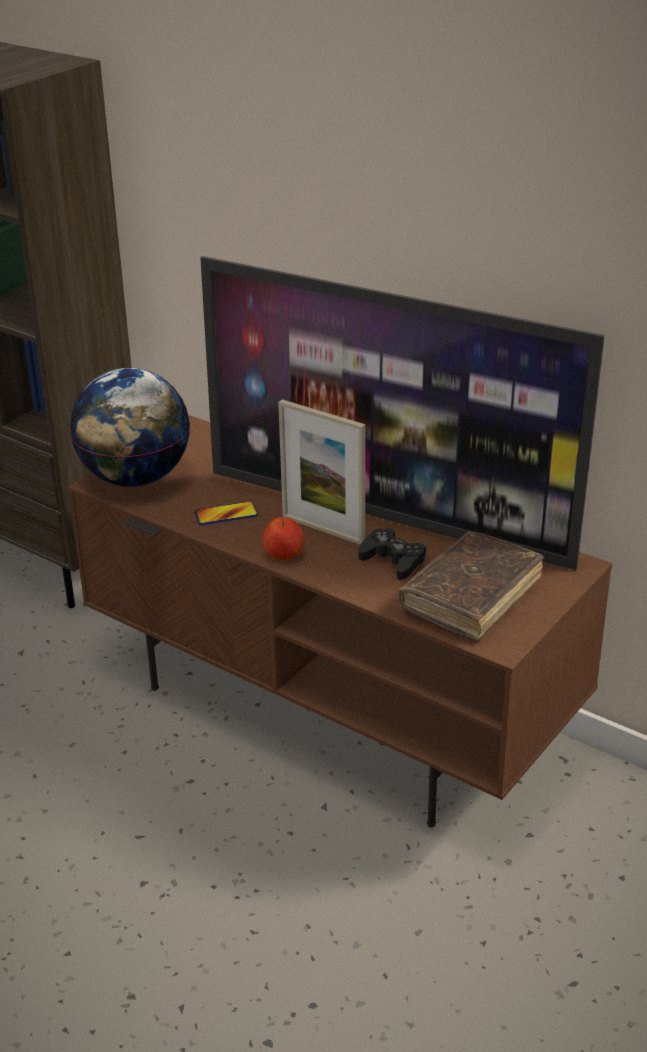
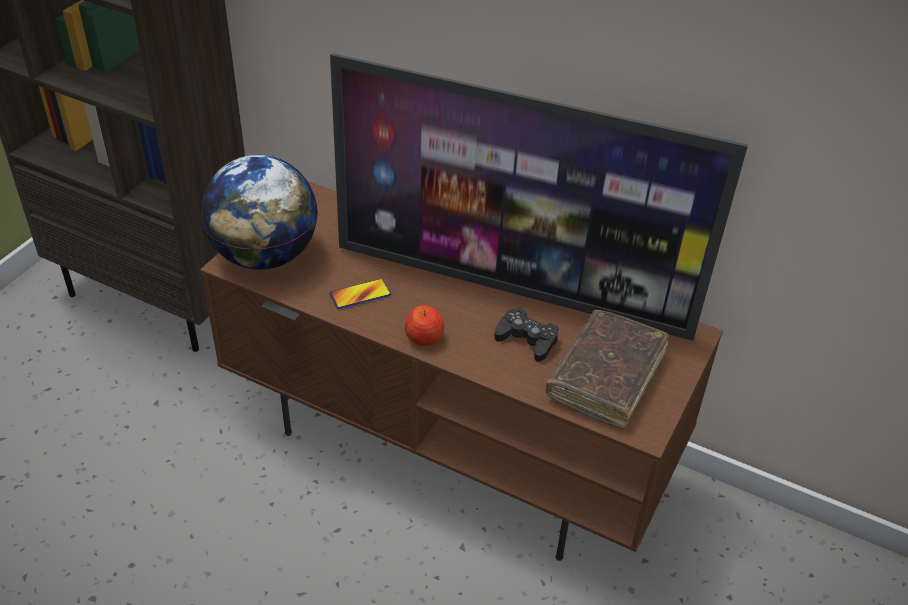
camera: 10 degrees left, 10 degrees up
picture frame [278,399,365,544] -> none

